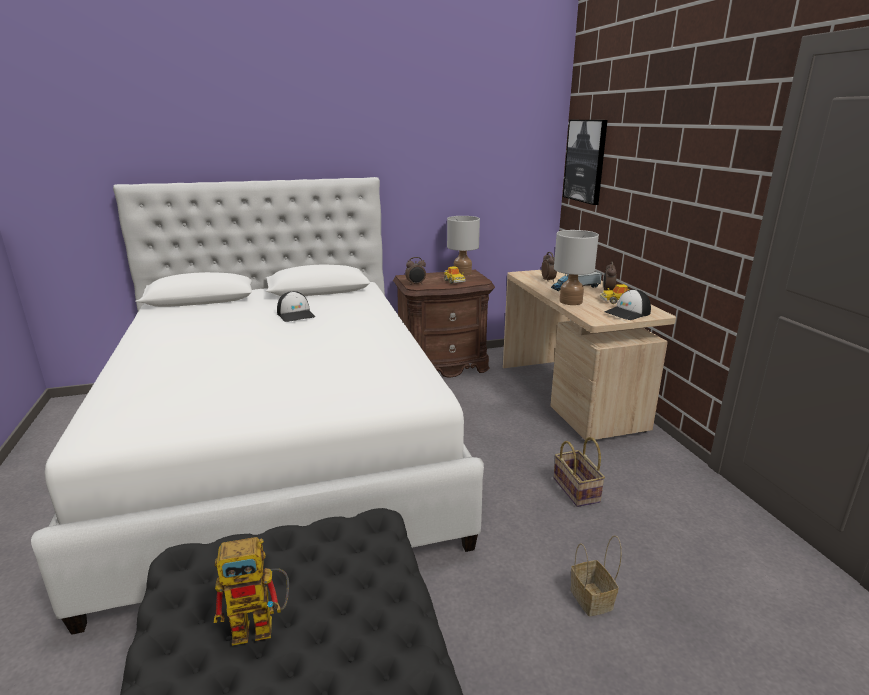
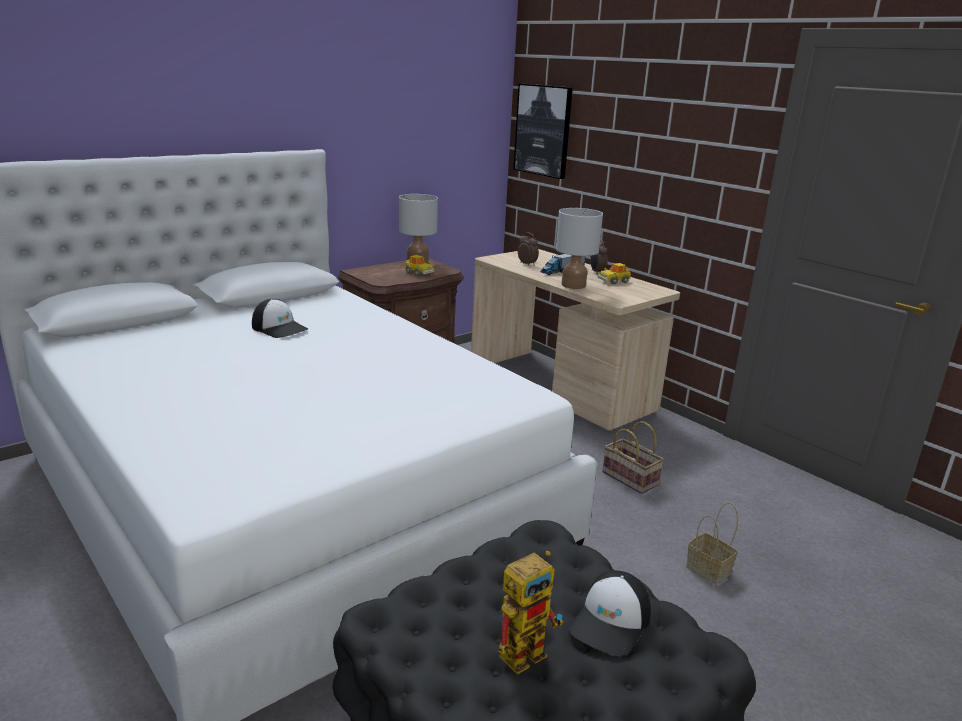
camera: 25 degrees left, 0 degrees up
alarm clock [405,257,426,286] -> none
cap [604,289,651,320] -> cap moved to [569,570,651,656]

